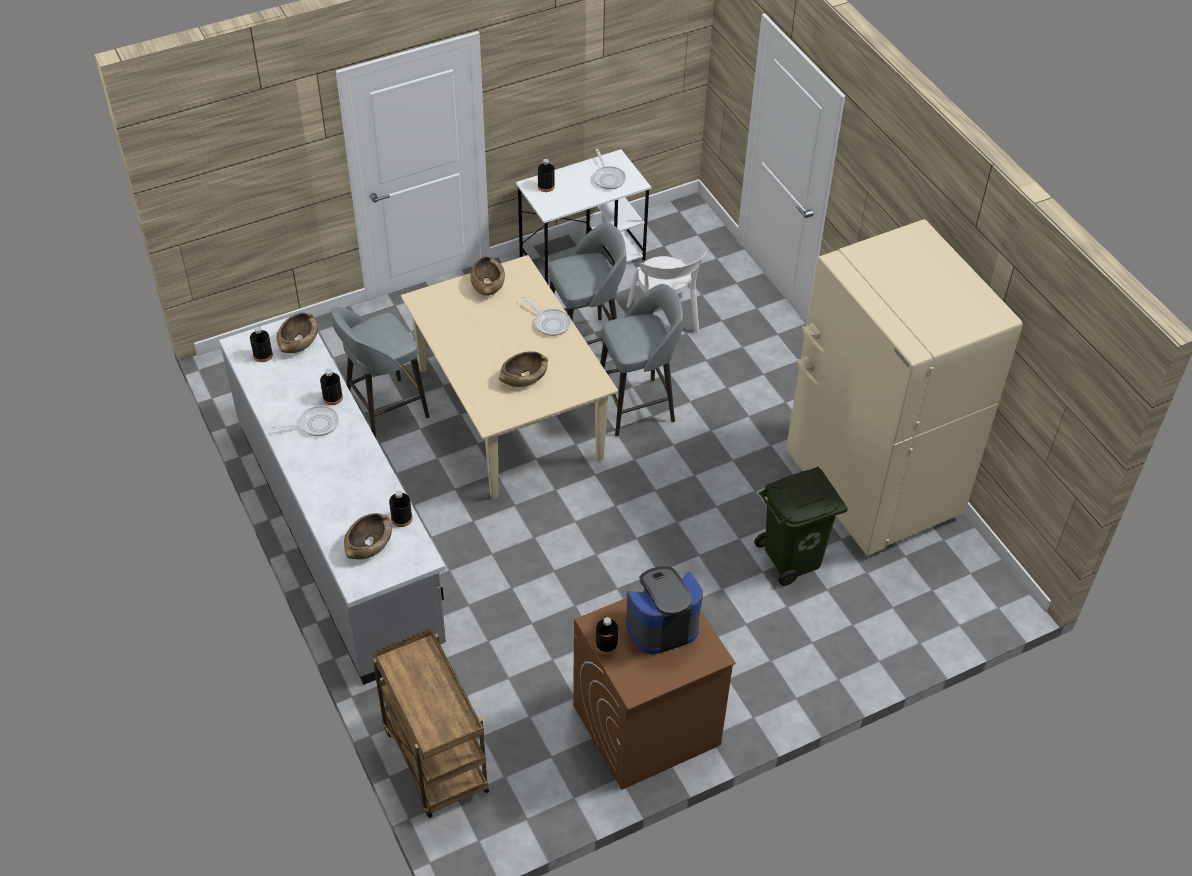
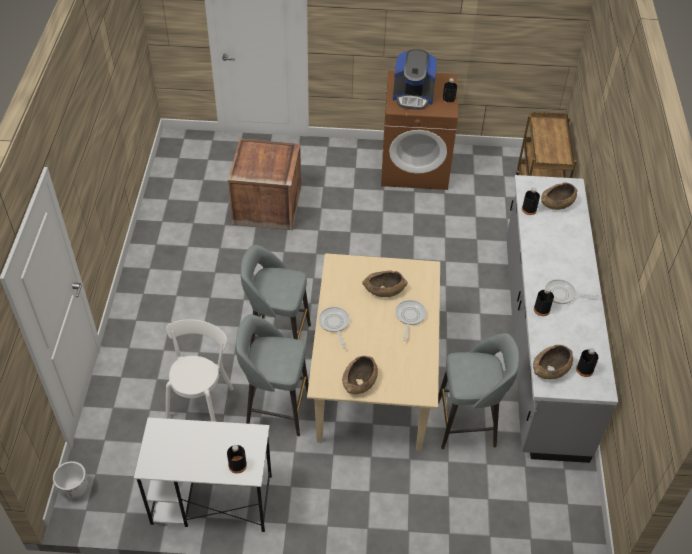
camera: 150 degrees left, 0 degrees up
frying pan [593,149,626,189] -> frying pan moved to [395,300,426,341]
green trash can [754,467,848,586] -> crate [228,138,301,230]
beige fridge [786,219,1023,556] -> none
none -> white planter [53,461,88,499]

